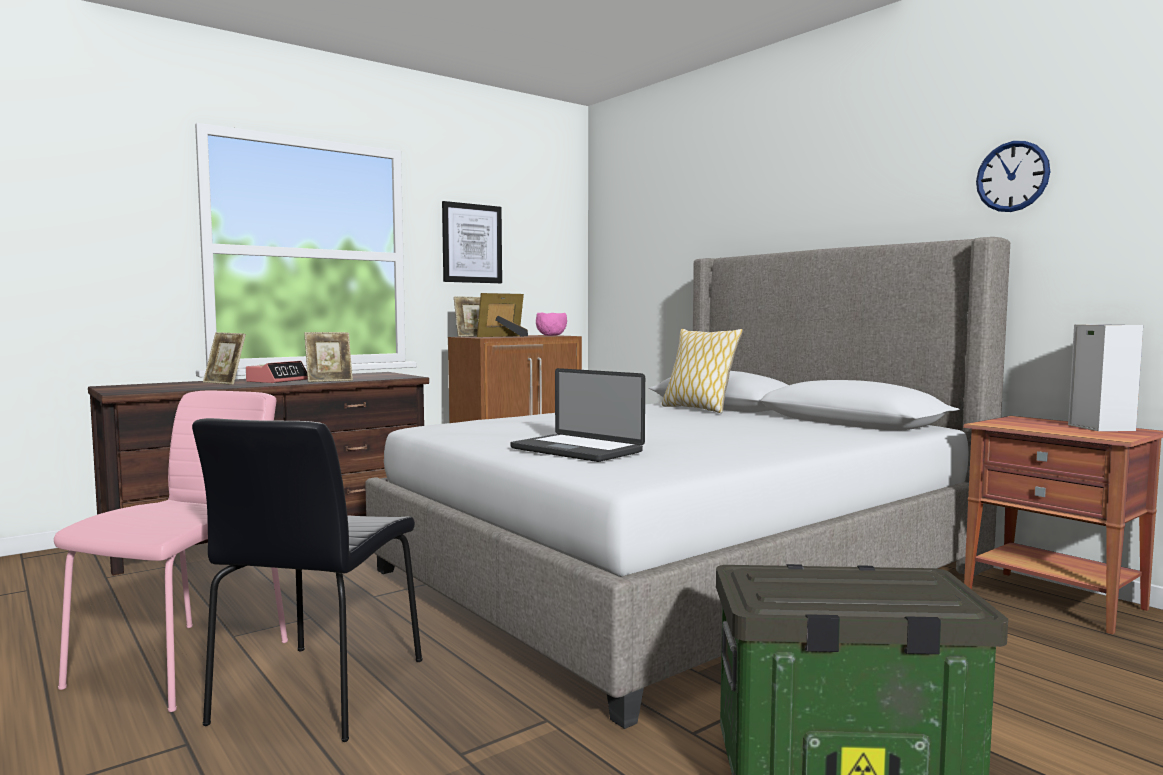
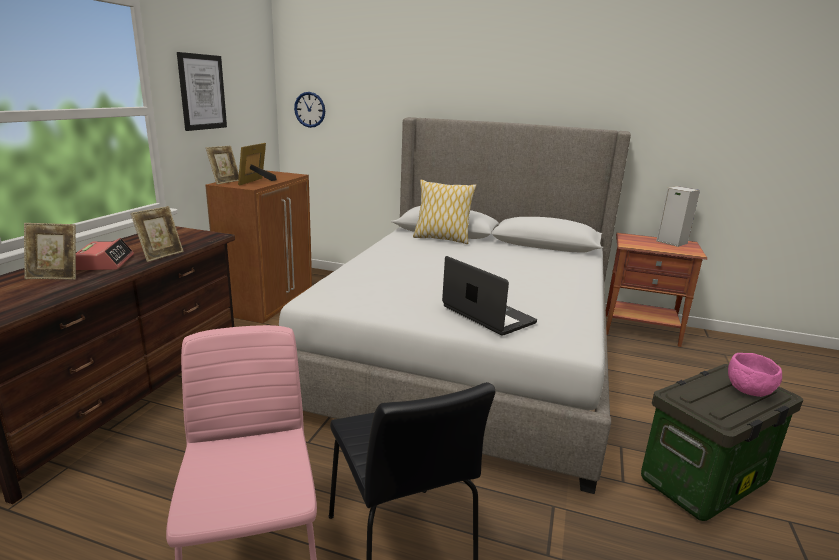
camera: 35 degrees left, 15 degrees up
laptop [510,368,645,462] -> laptop turned 135 degrees counterclockwise [442,256,537,336]
pink bowl [536,313,567,336] -> pink bowl moved to [728,353,782,397]
wall clock [976,141,1050,212] -> wall clock moved to [294,92,325,128]

